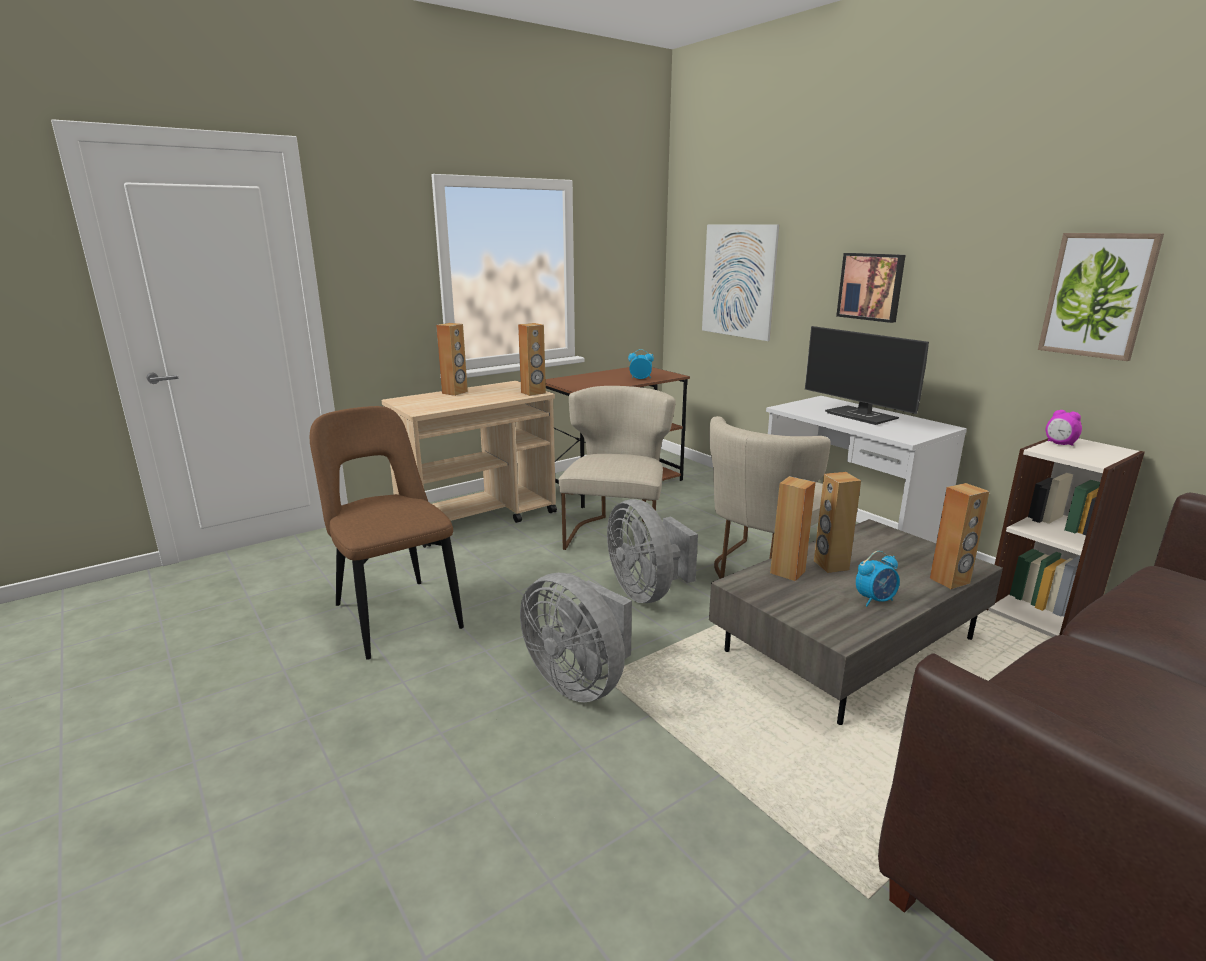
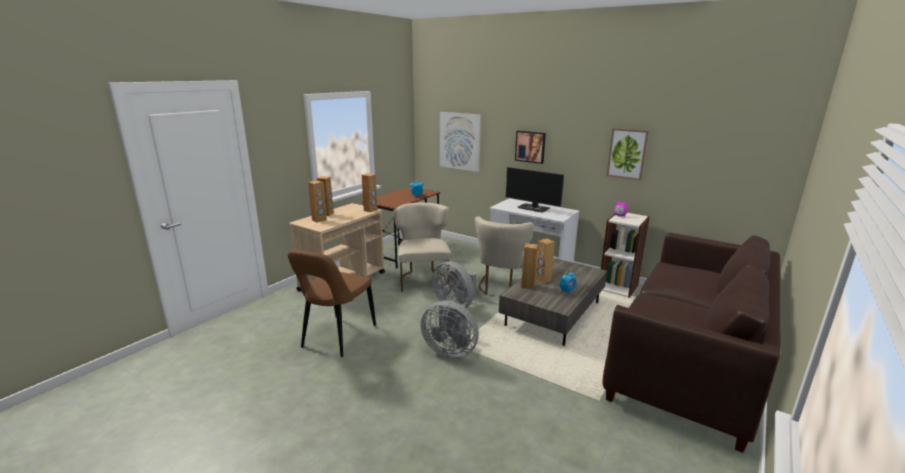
camera: 20 degrees left, 0 degrees up
brown chair [310,406,464,660] -> brown chair turned 105 degrees counterclockwise [288,249,376,357]
brown speaker [930,483,990,589] -> brown speaker moved to [308,180,327,223]

